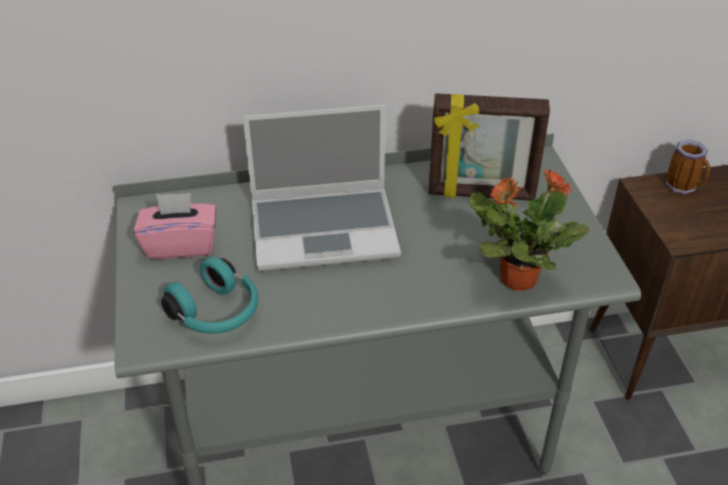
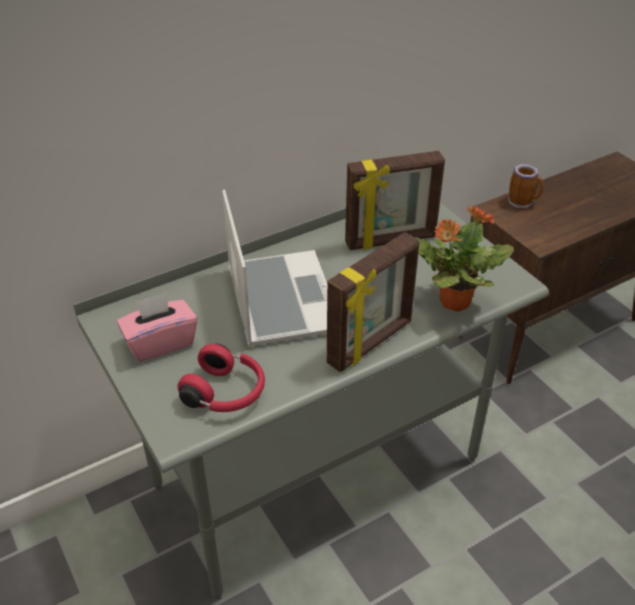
camera: 20 degrees left, 0 degrees up
turquoise headphones [161,257,258,334] -> red headphones [177,344,265,412]
laptop [243,104,401,271] -> laptop turned 75 degrees counterclockwise [222,189,327,346]
none -> picture frame [327,232,420,372]

